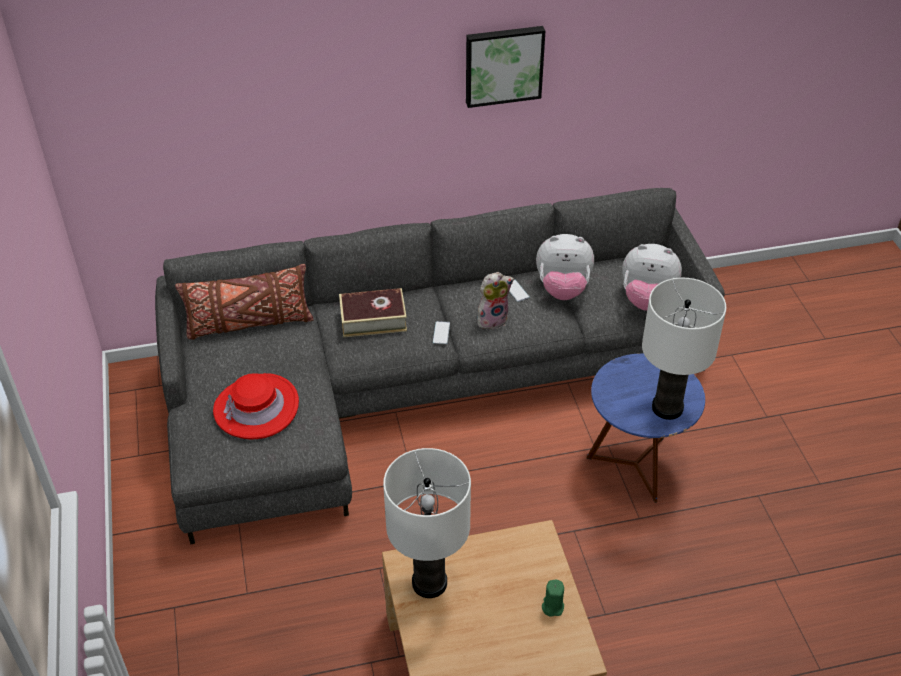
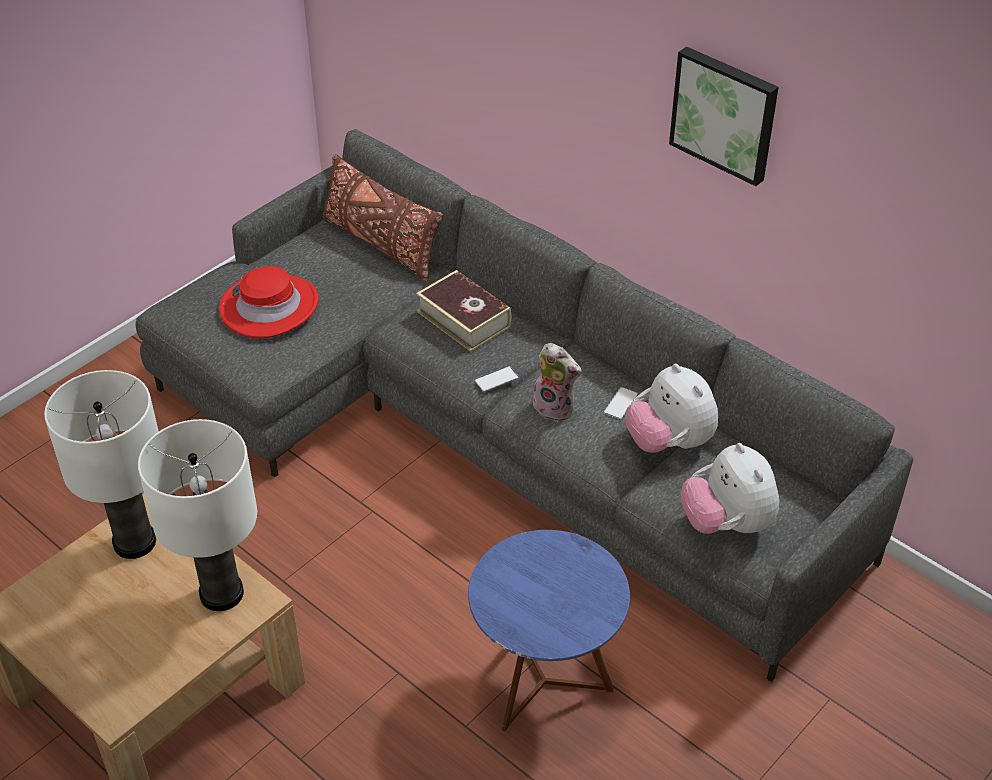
camera: 55 degrees right, 0 degrees up
green candle [542,580,564,617] -> none
white table lamp [642,278,726,420] -> white table lamp moved to [138,419,257,611]

